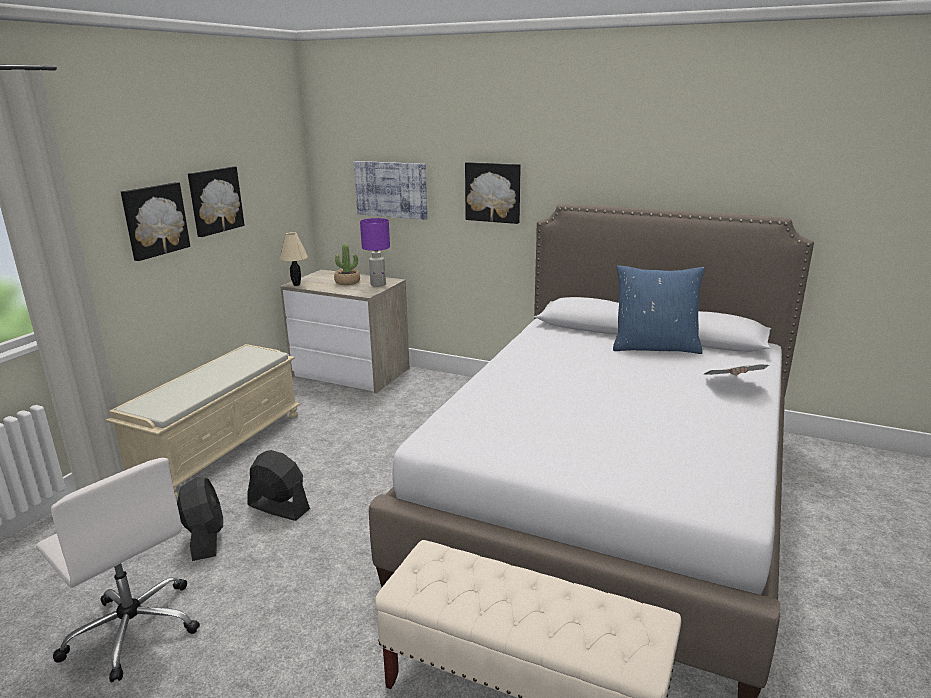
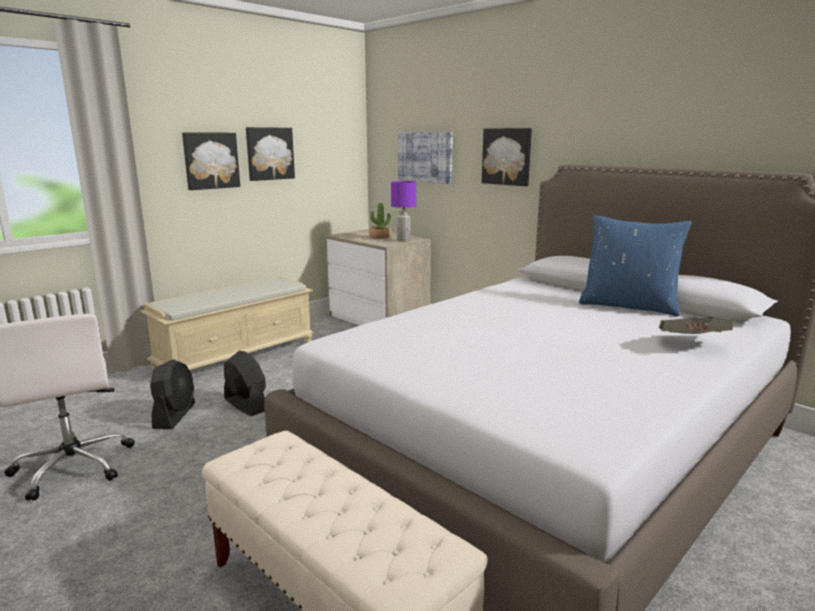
camera: 20 degrees right, 5 degrees down
beige table lamp [280,232,308,286] -> none

